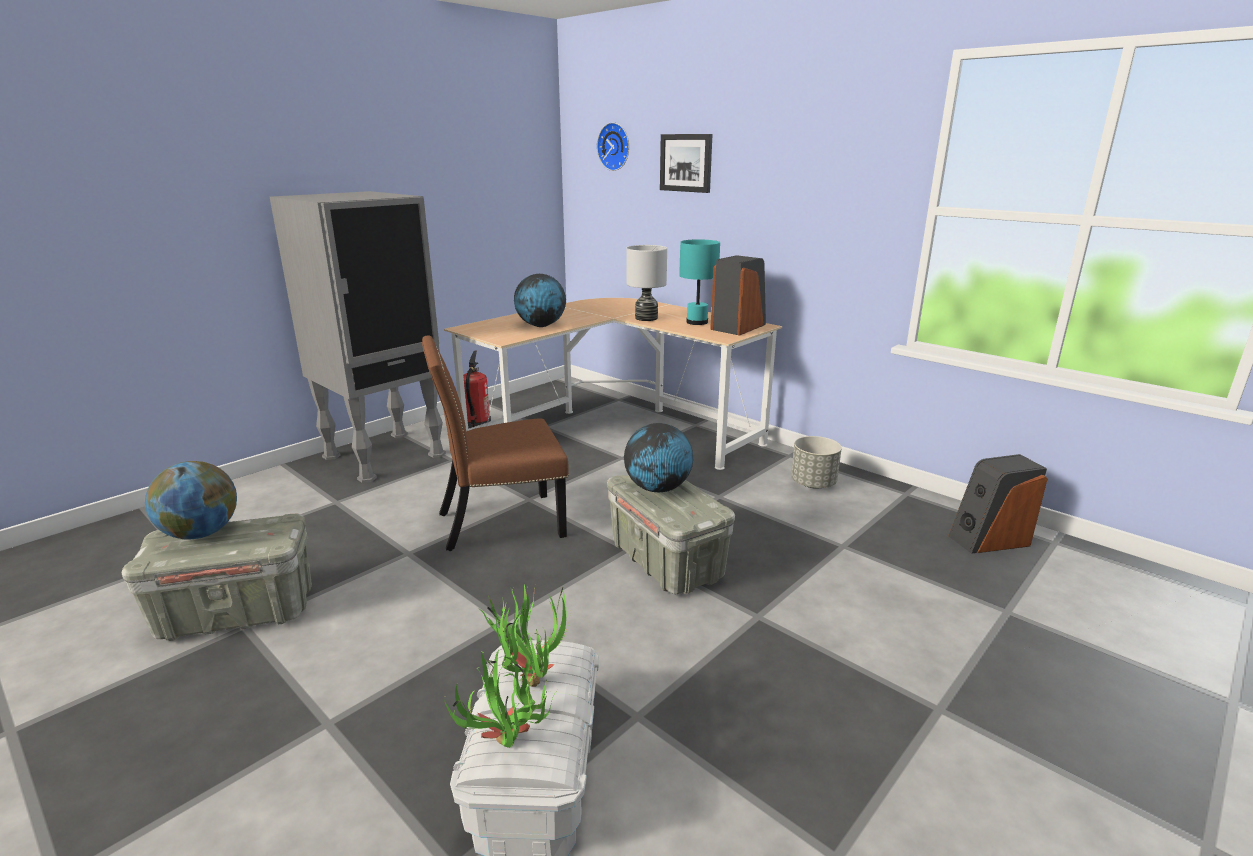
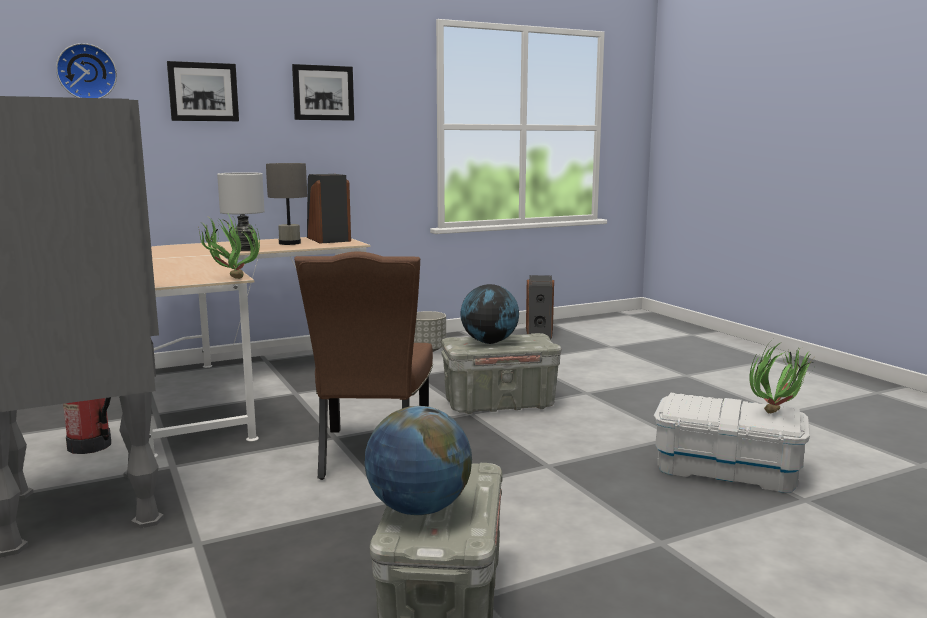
camera: 70 degrees left, 10 degrees down
potted plant [479,584,572,687] -> potted plant moved to [198,212,260,279]
globe [514,274,566,327] -> none
turquoise table lamp [680,239,720,325] -> grey table lamp [266,163,307,245]
none -> picture [292,64,354,120]

